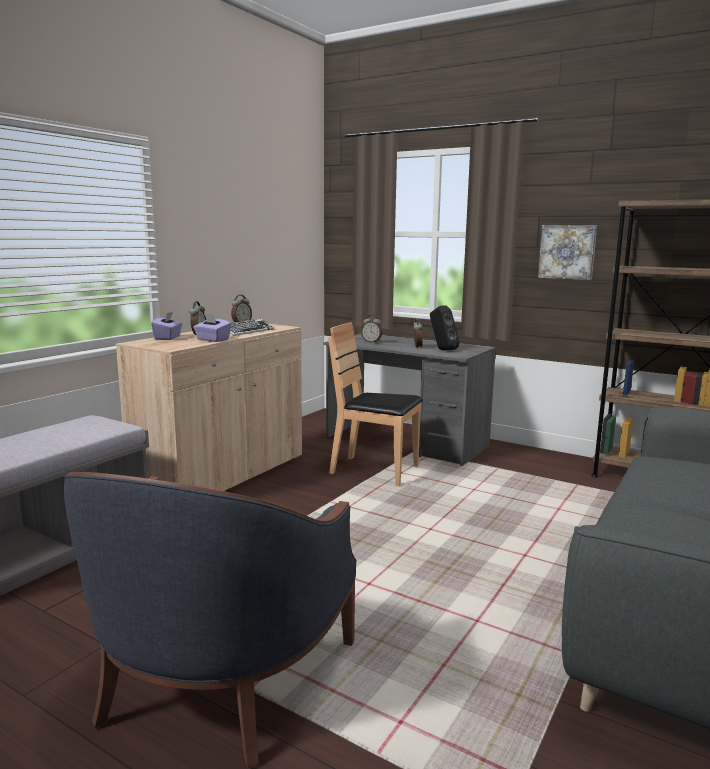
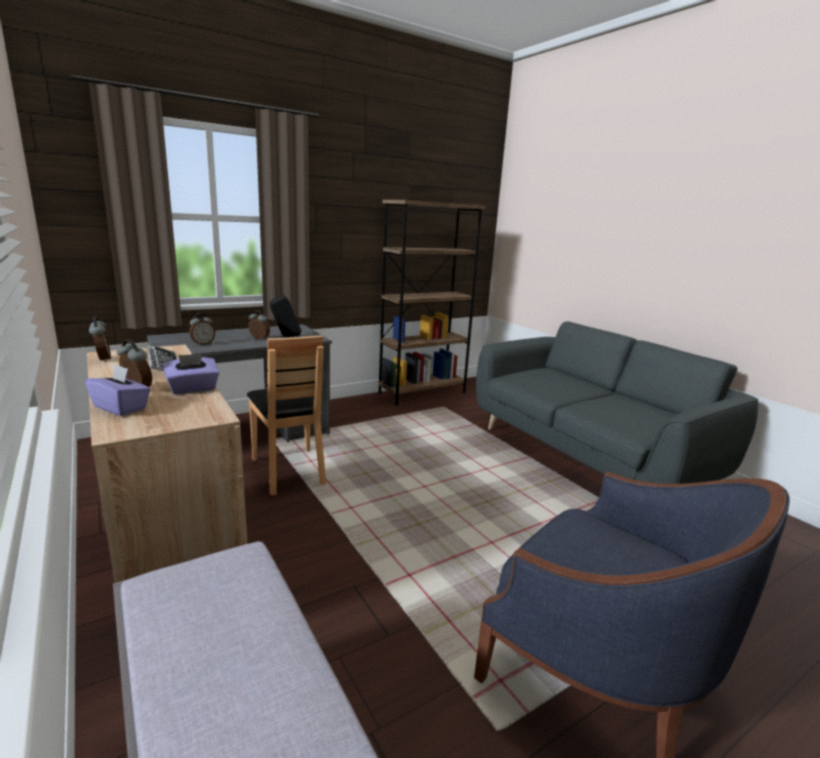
camera: 65 degrees left, 5 degrees up
brown chair [328,322,423,486] -> brown chair turned 75 degrees counterclockwise [247,335,326,495]
picture [538,225,597,280] -> none

